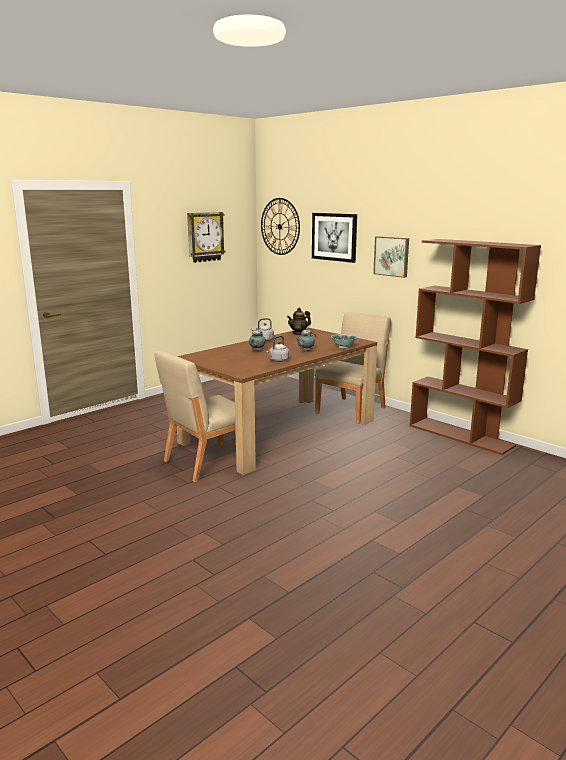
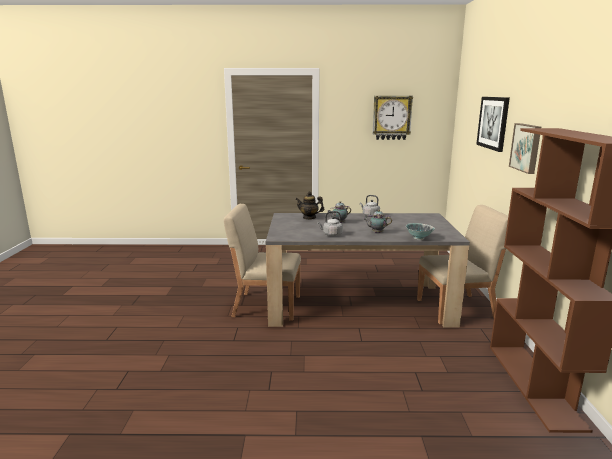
camera: 45 degrees right, 0 degrees up
brown dining table [177,328,377,475] -> grey dining table [266,213,470,328]
wall clock [261,198,300,255] -> none
teapot [287,308,311,335] -> teapot moved to [296,192,324,220]

